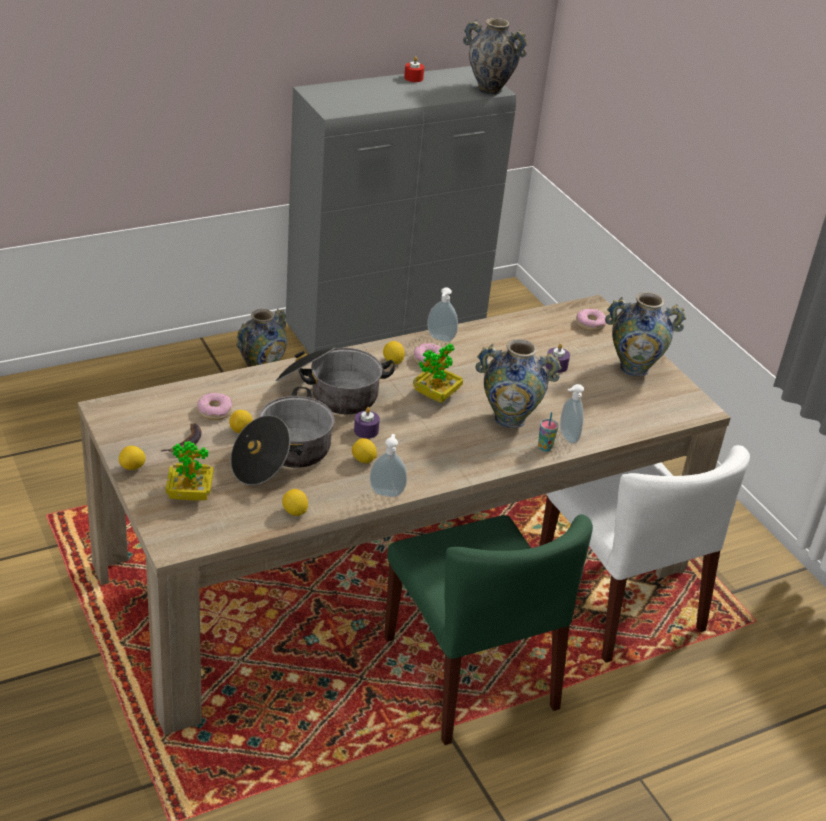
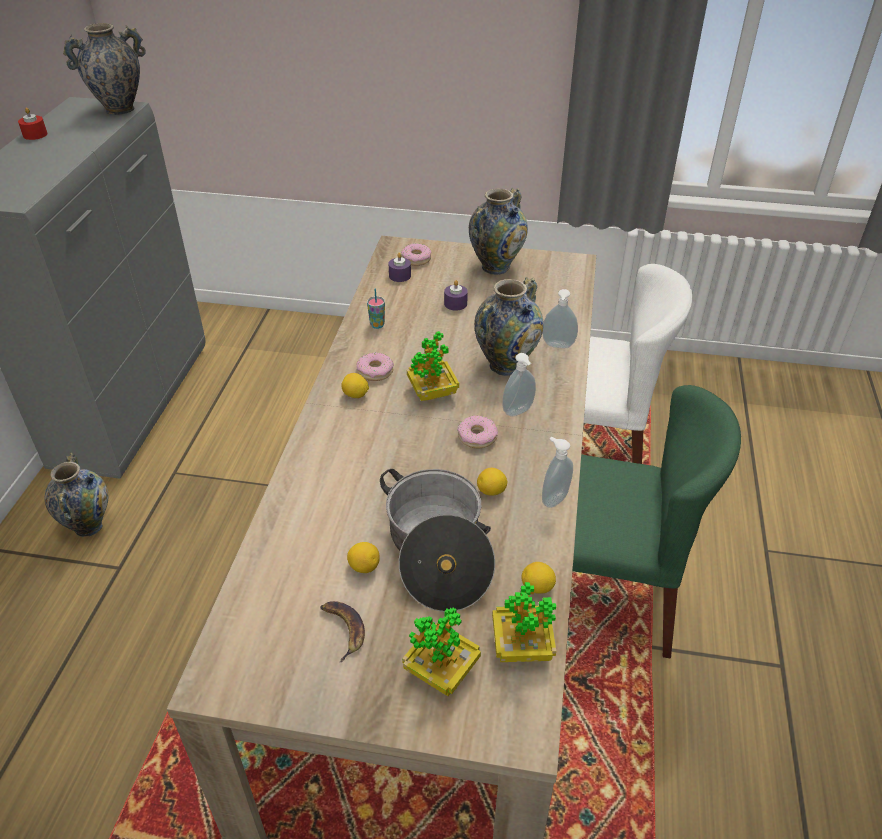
camera: 50 degrees left, 5 degrees up
lemon [119,446,145,470] -> none
donut [197,393,232,420] -> donut moved to [457,415,498,448]
cooking pot [275,347,396,414] -> none
purple candle [354,407,380,439] -> purple candle moved to [389,253,411,282]
soap dispenser [427,287,458,342] -> soap dispenser moved to [502,353,536,416]
cup [538,412,559,451] -> cup moved to [367,288,385,329]
none -> potted plant [492,582,556,662]

